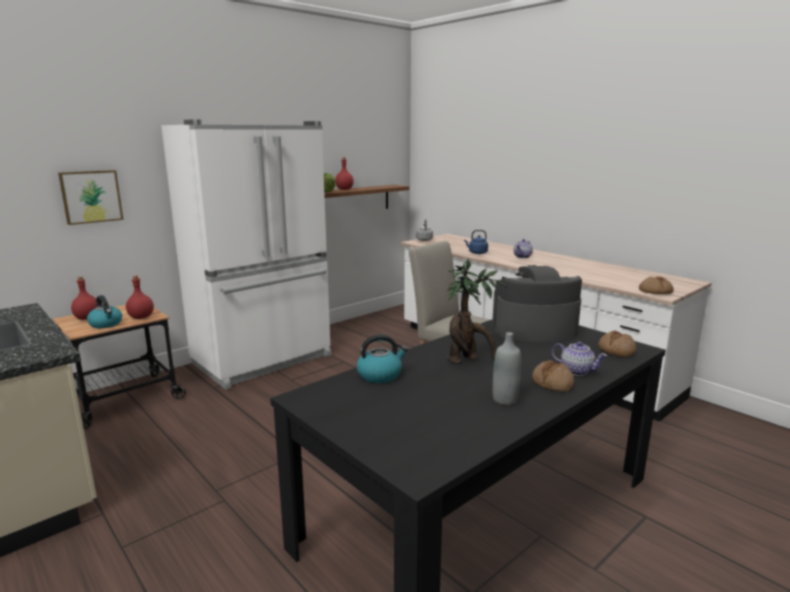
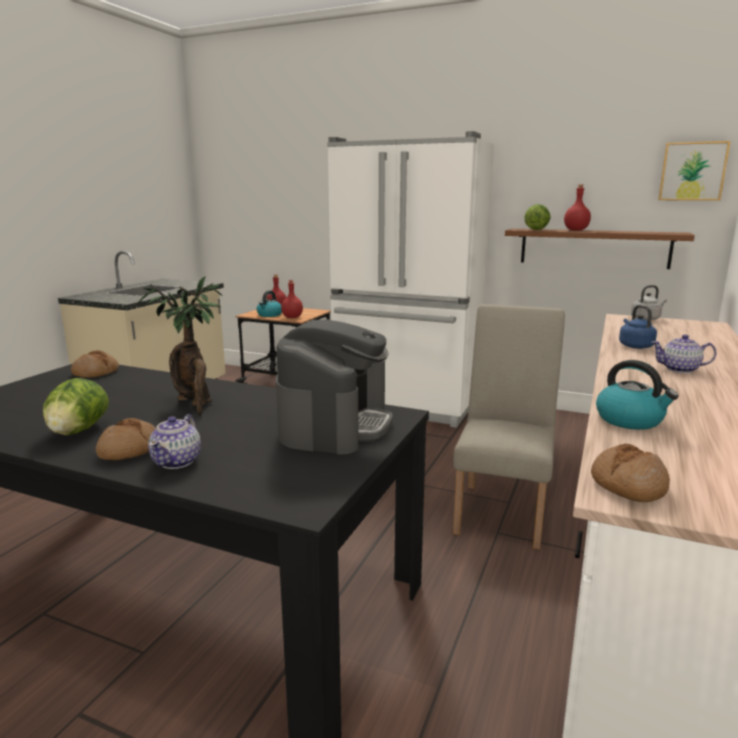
camera: 65 degrees right, 0 degrees up
picture [58,170,123,225] -> picture moved to [658,141,731,201]
kettle [356,334,408,383] -> kettle moved to [596,360,679,430]
coffee machine [492,265,582,342] -> coffee machine turned 45 degrees clockwise [276,319,393,455]
grey bottle [493,332,521,405] -> lettuce [43,378,109,435]
bread [598,331,636,357] -> bread moved to [71,350,119,378]

